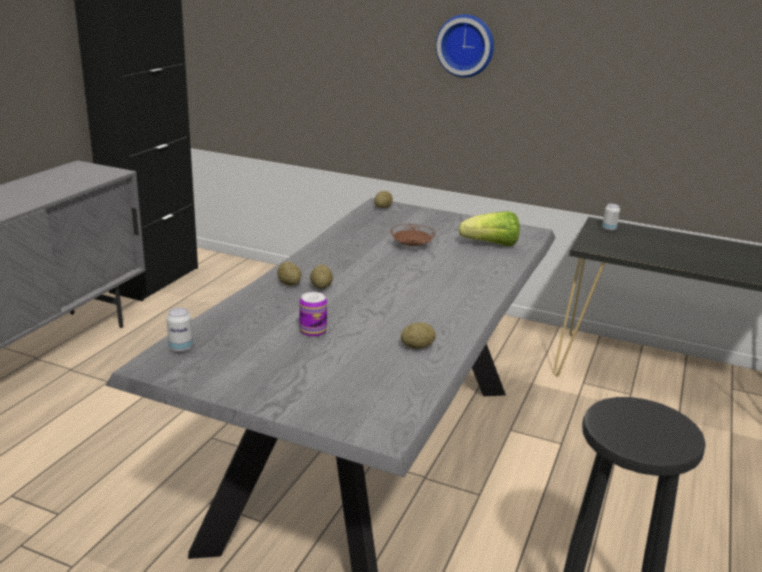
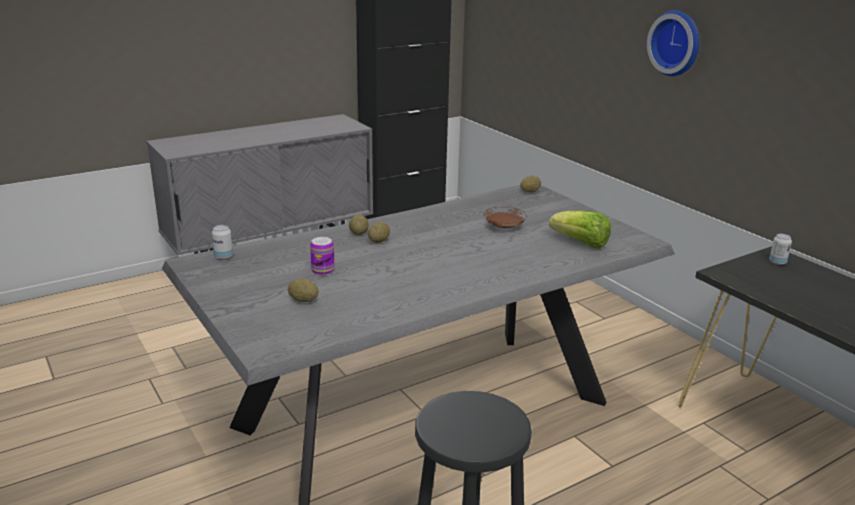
camera: 35 degrees right, 0 degrees up
potato [401,322,436,349] -> potato moved to [288,278,319,302]

